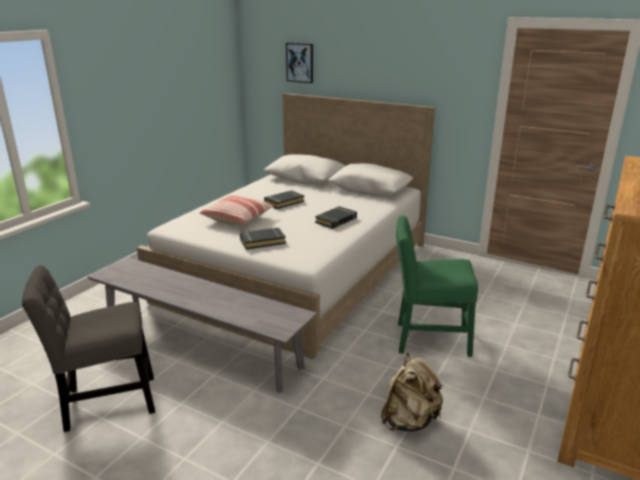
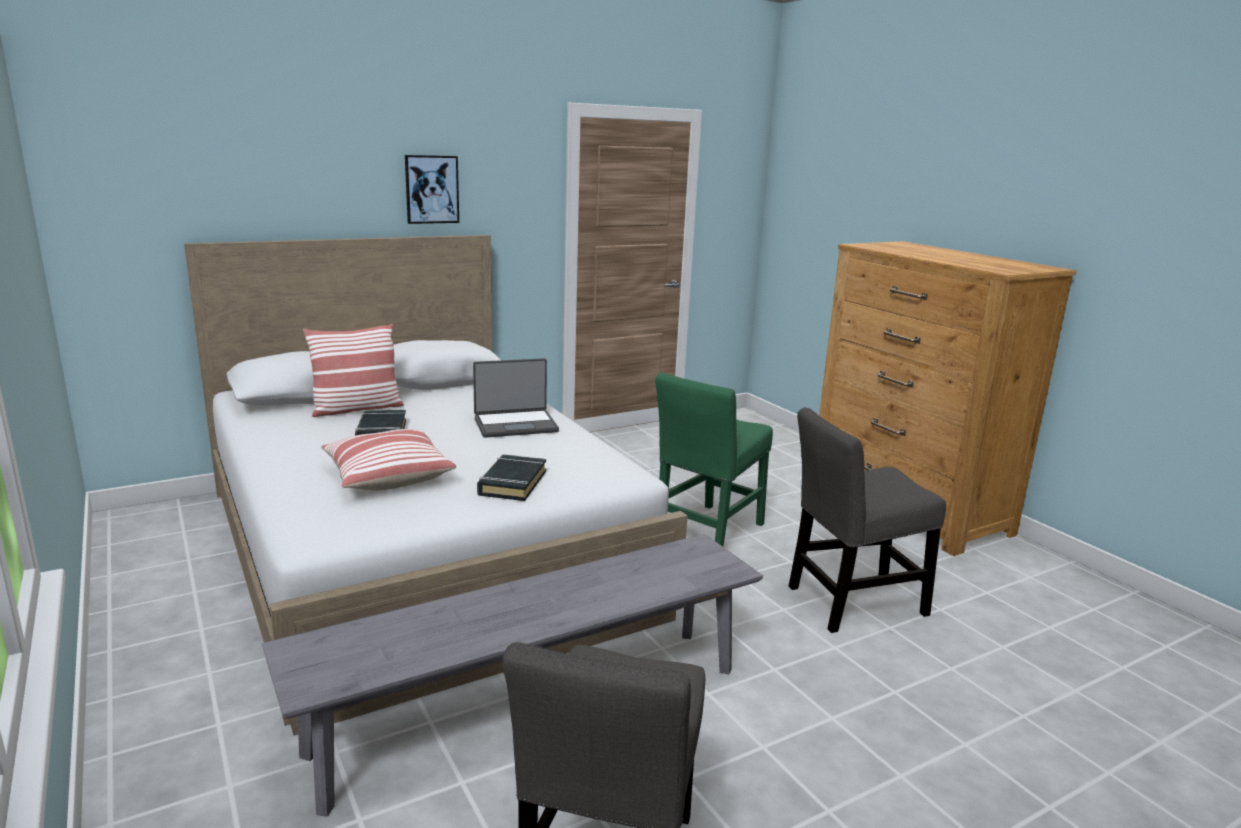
camera: 60 degrees left, 5 degrees down
picture [286,43,313,83] -> picture moved to [405,155,459,224]
black book [315,206,357,229] -> laptop [473,358,559,438]
beige backpack [381,353,443,432] -> grey chair [789,408,946,633]
none -> pillow [303,324,404,417]

